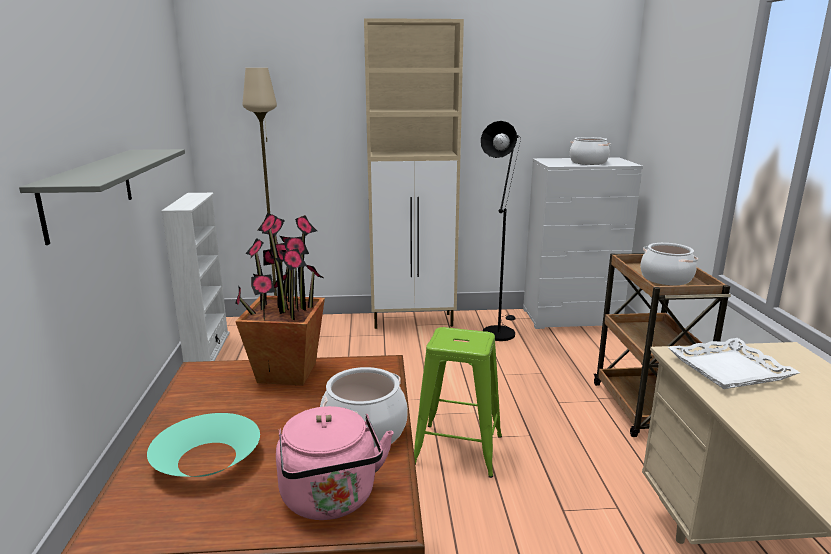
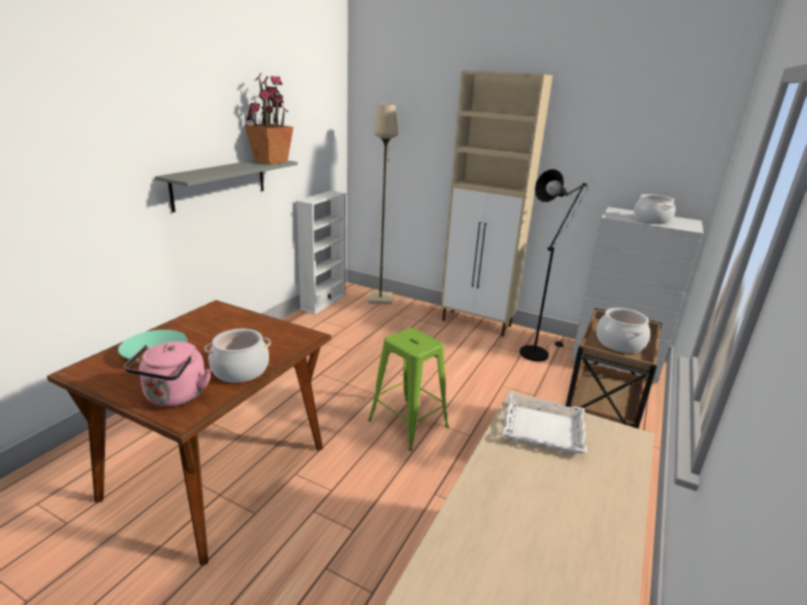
camera: 30 degrees right, 5 degrees up
potted plant [235,213,325,386] -> potted plant moved to [244,72,293,164]

